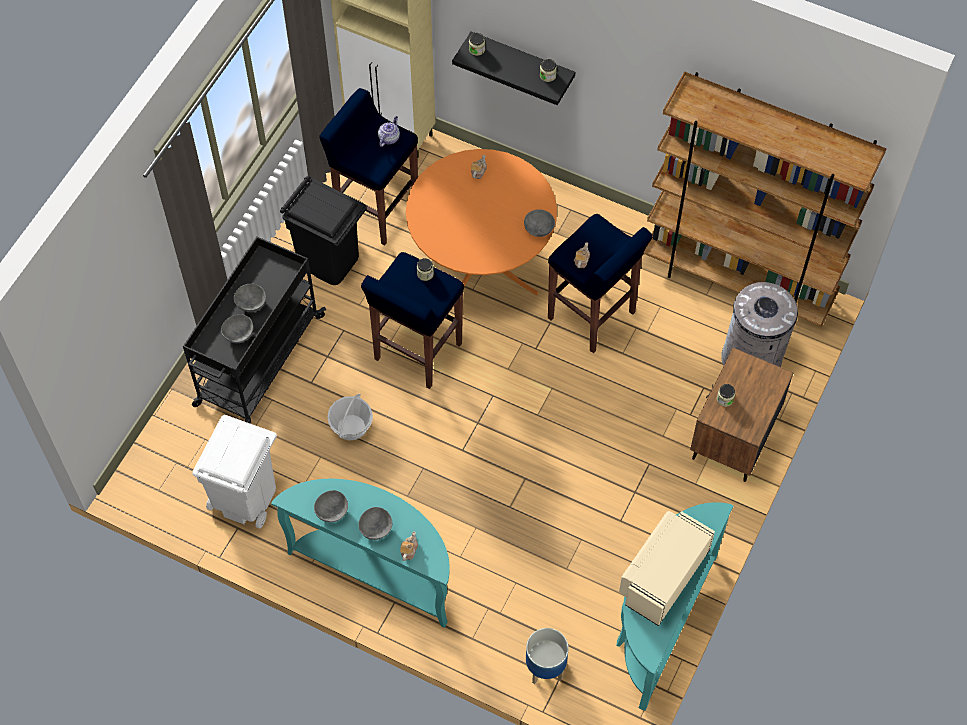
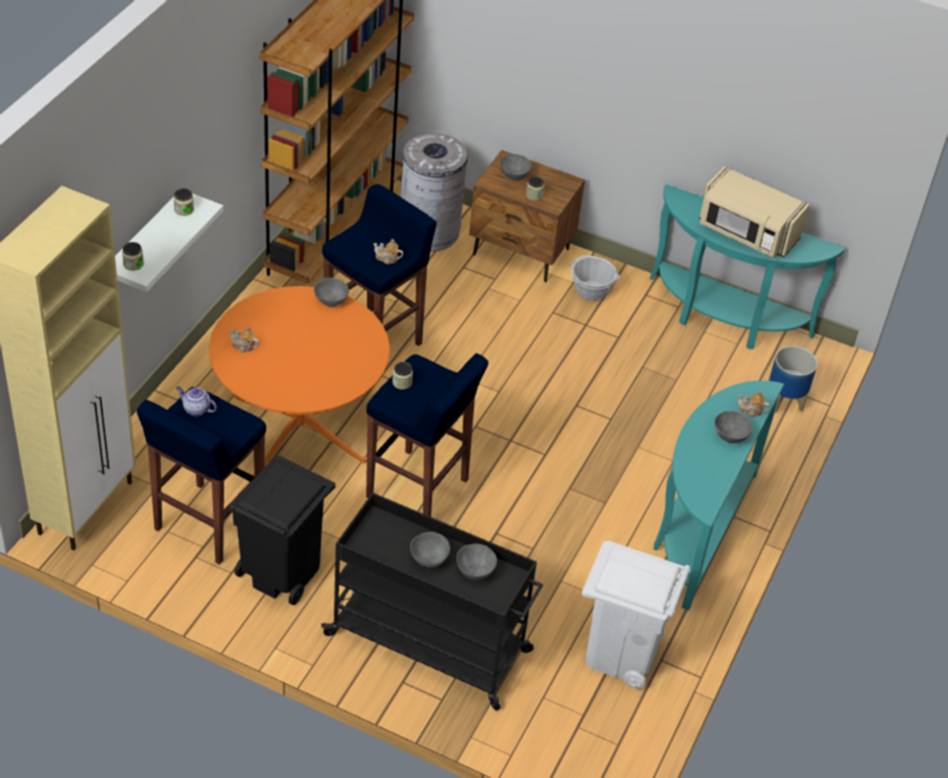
camera: 95 degrees left, 15 degrees down
grey bowl [314,490,348,522] -> grey bowl moved to [500,154,532,180]
basket [327,393,373,440] -> basket moved to [569,255,620,301]
black shelf [452,31,575,105] -> white shelf [115,193,224,292]

